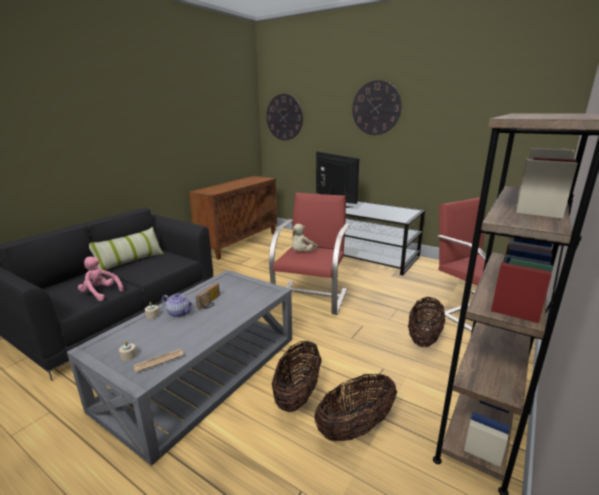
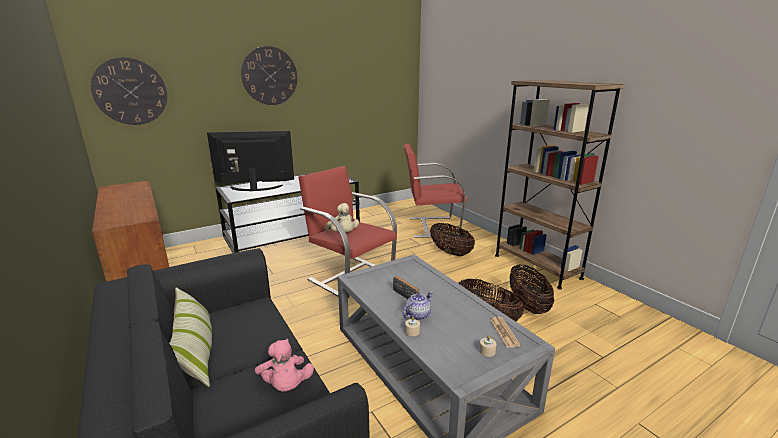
camera: 65 degrees left, 0 degrees up
pink plush toy [78,257,124,301] -> pink plush toy turned 75 degrees counterclockwise [255,339,314,392]

